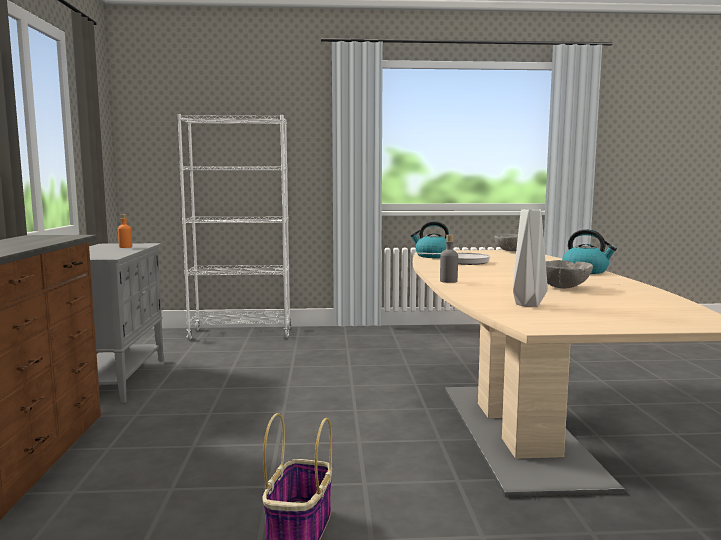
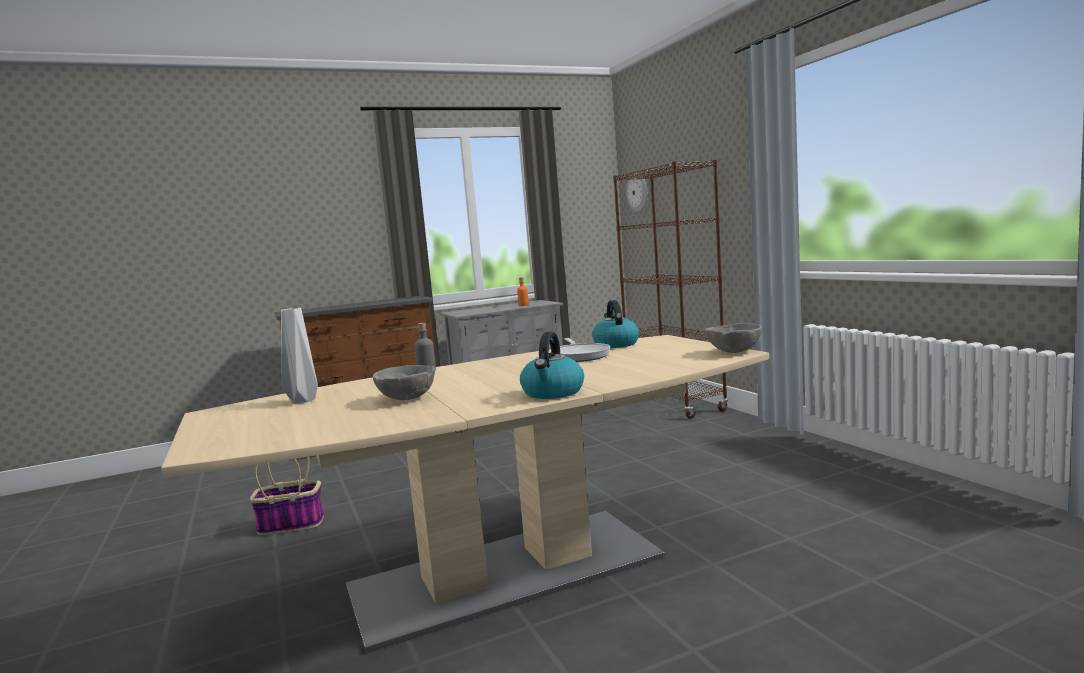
camera: 70 degrees right, 0 degrees up
white bookcase [177,114,291,340] -> brown bookcase [613,160,728,419]
none -> wall clock [626,173,648,212]

